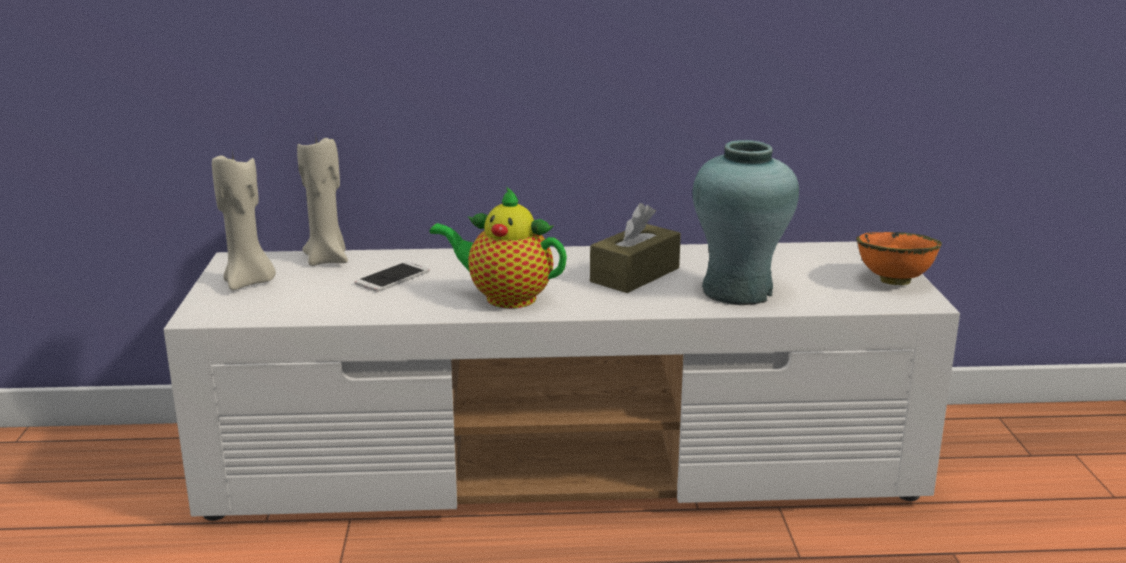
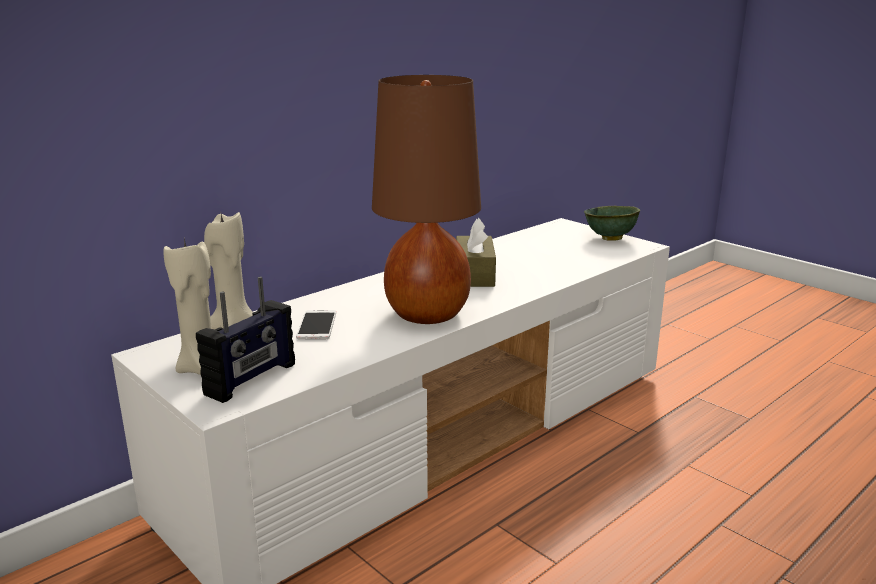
camera: 40 degrees left, 0 degrees up
teapot [430,186,567,308] -> brown table lamp [372,75,481,324]
turquoise vase [693,140,799,305] -> none
orange bowl [856,232,942,285] -> green bowl [584,206,640,241]
none -> radio [196,277,295,403]

